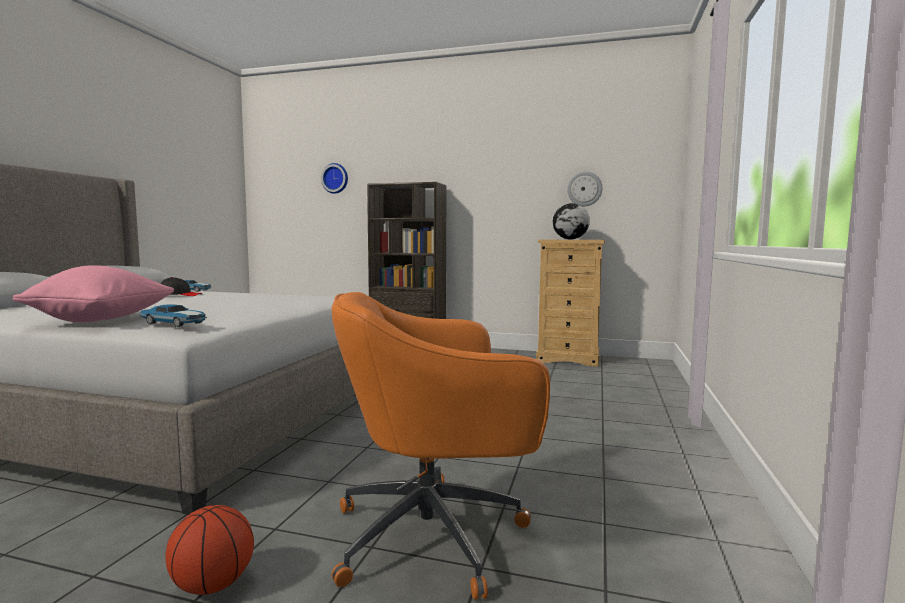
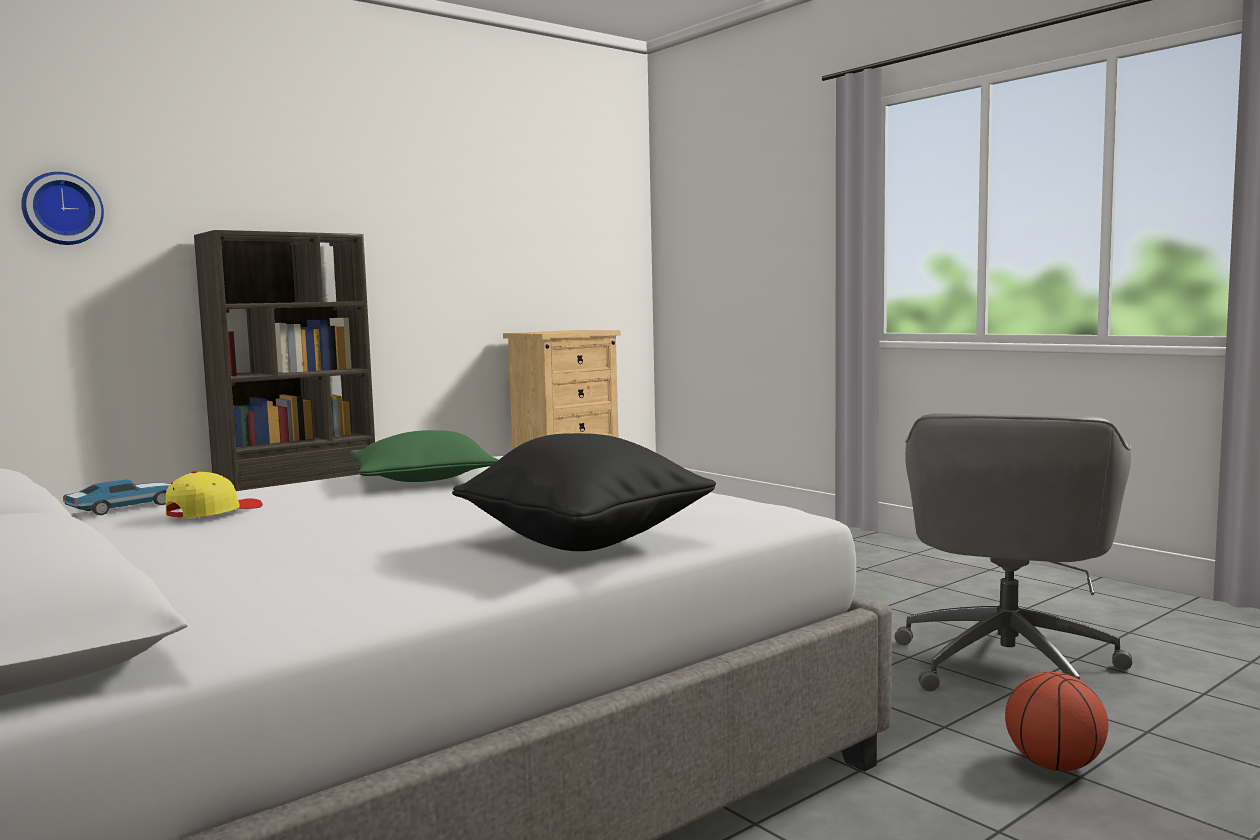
camera: 55 degrees left, 0 degrees up
pink pillow [13,265,174,322] -> black pillow [452,433,716,551]
toy car [140,304,207,327] -> none
black cap [161,277,202,296] -> yellow cap [165,471,263,518]
orange office chair [331,292,550,600] -> grey office chair [895,413,1133,691]
globe [553,203,590,240] -> none
wall clock [567,172,602,206] -> none
none -> green pillow [350,430,498,482]

